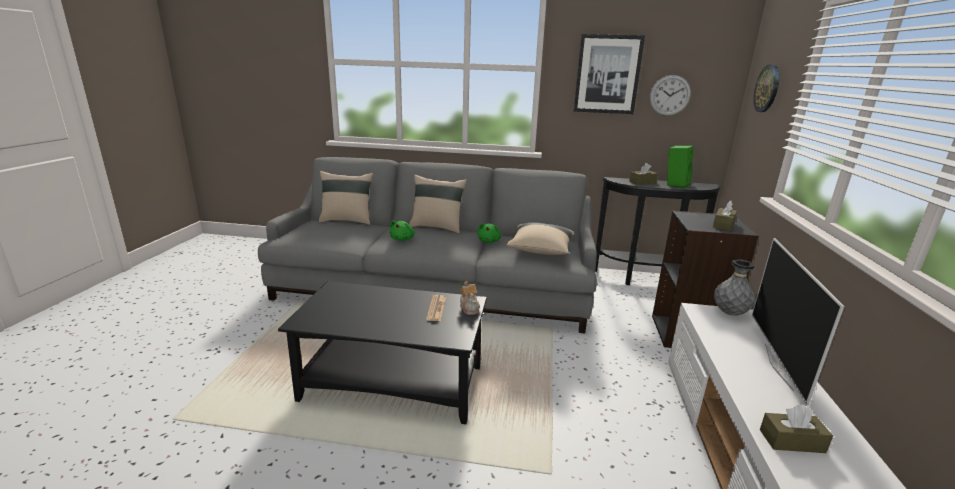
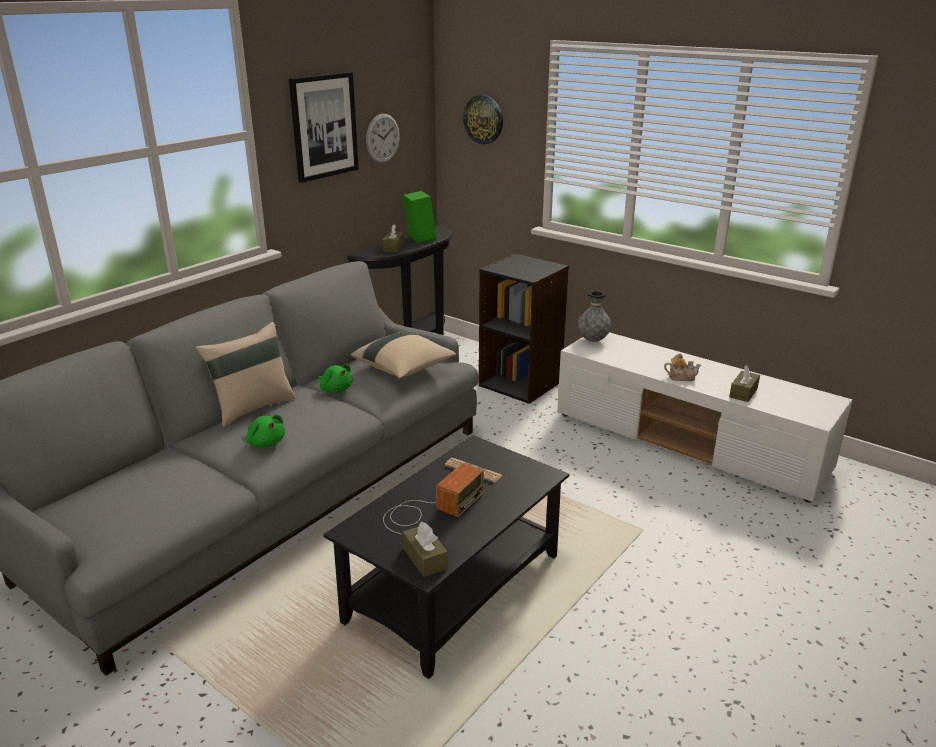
camera: 60 degrees left, 5 degrees up
beige pillow [318,171,373,225] -> none
teapot [460,281,480,315] -> teapot moved to [664,353,701,381]
brown tissue box [713,201,737,231] -> brown tissue box moved to [403,522,448,577]
television [752,238,844,405] -> none
none -> radio [383,463,484,535]

